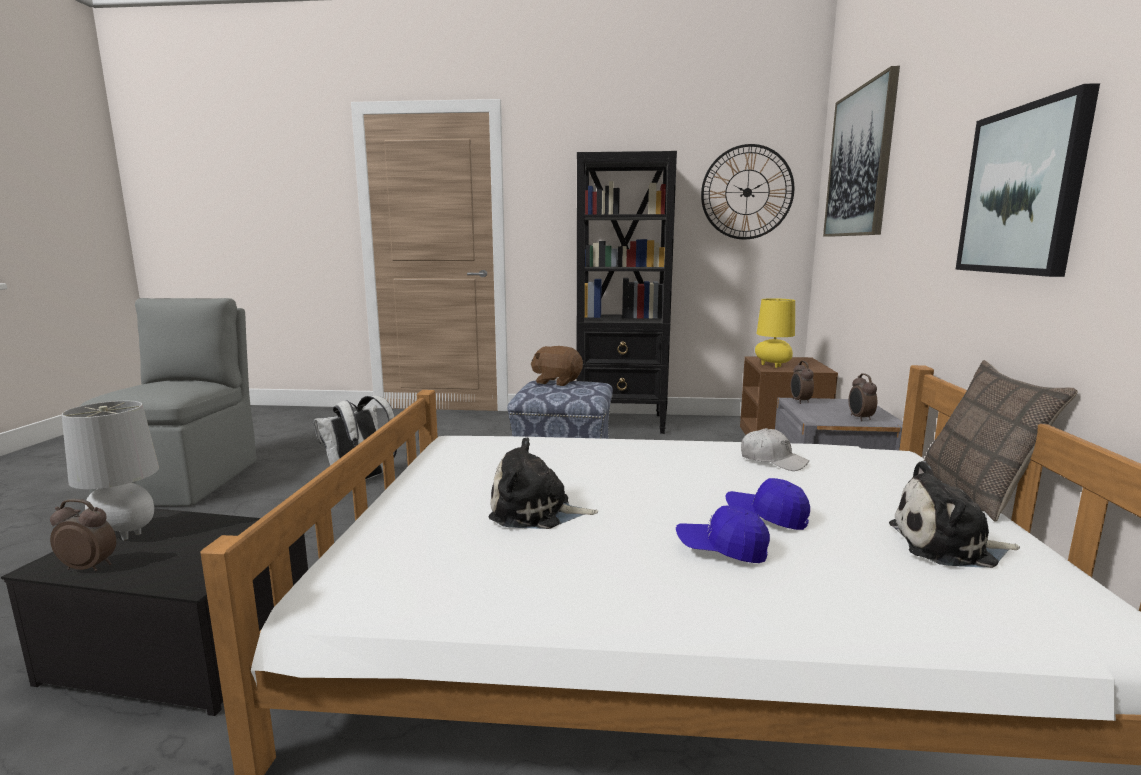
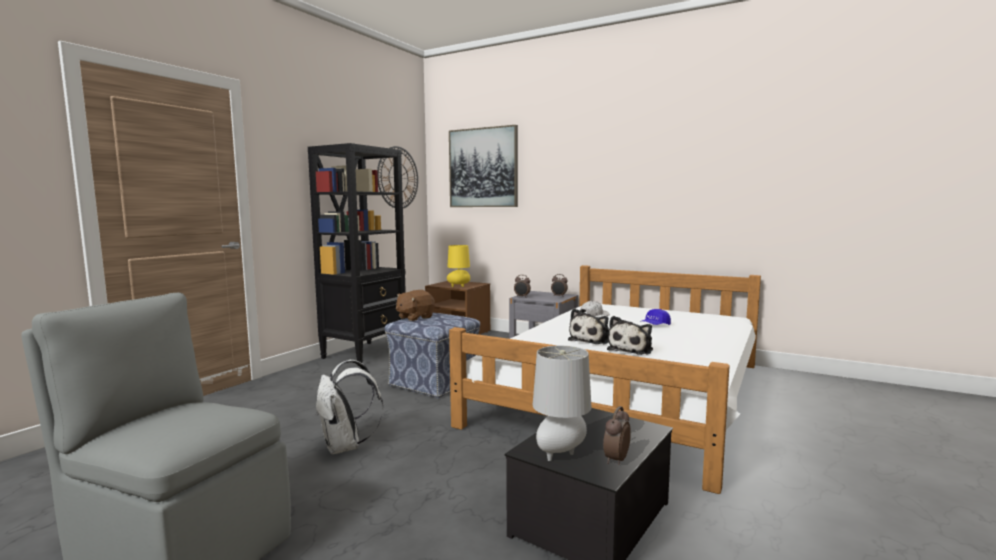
camera: 65 degrees left, 5 degrees down
blue cap [676,506,770,563] -> none
plush toy [889,461,1020,568] -> plush toy moved to [568,309,609,344]
pillow [924,360,1078,521] -> none
picture [955,83,1100,277] -> none

